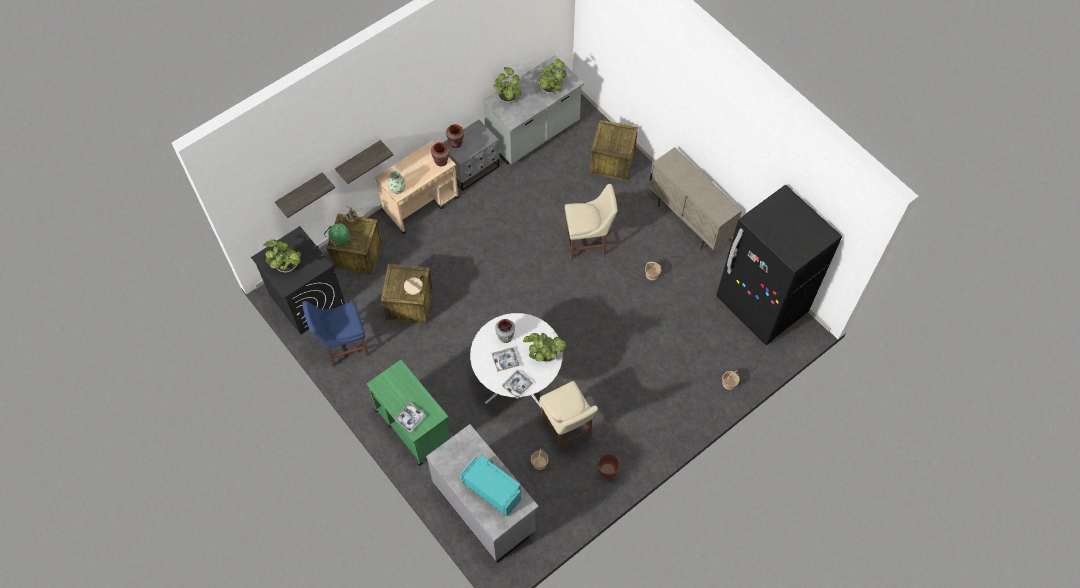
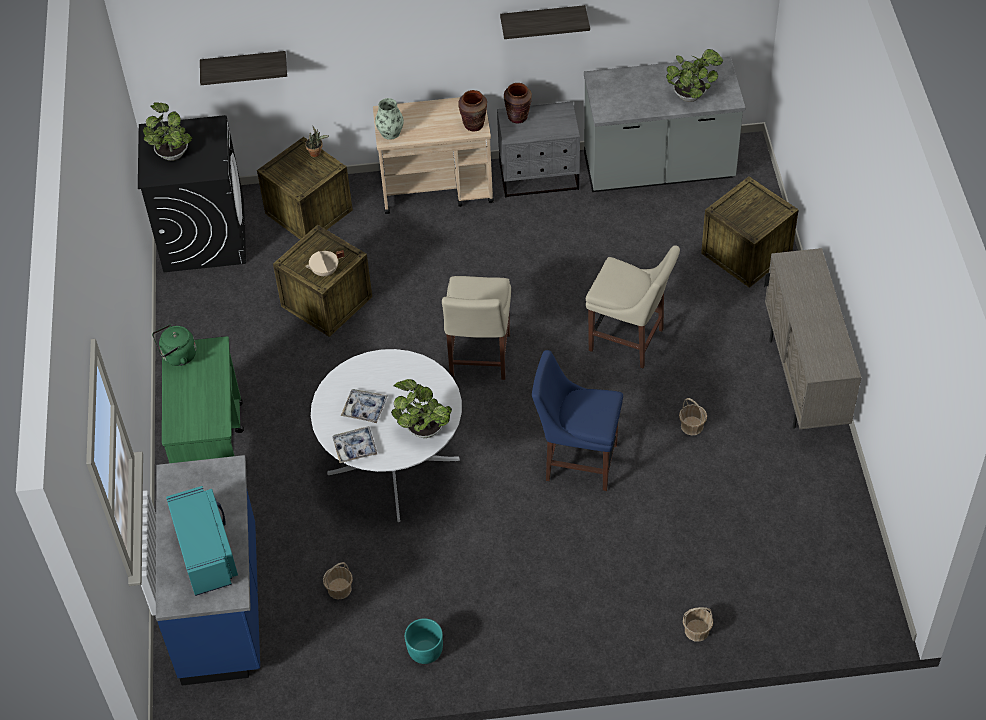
camera: 35 degrees right, 10 degrees down
blue chair [302,301,369,367] -> blue chair moved to [532,350,623,491]
green kettle [324,223,351,246] -> green kettle moved to [152,324,196,366]
shelf [335,140,393,184] -> shelf moved to [500,5,590,39]
tray [394,402,426,432] -> none
grey counter [426,424,539,563] -> blue counter [156,455,260,685]
potted plant [494,67,521,103] -> none
grey vase [495,319,515,343] -> none
beige chair [539,381,598,451] -> beige chair moved to [442,276,511,380]
brown planter [597,454,620,479] -> turquoise planter [405,618,443,664]
black fridge [716,185,842,345] -> none

